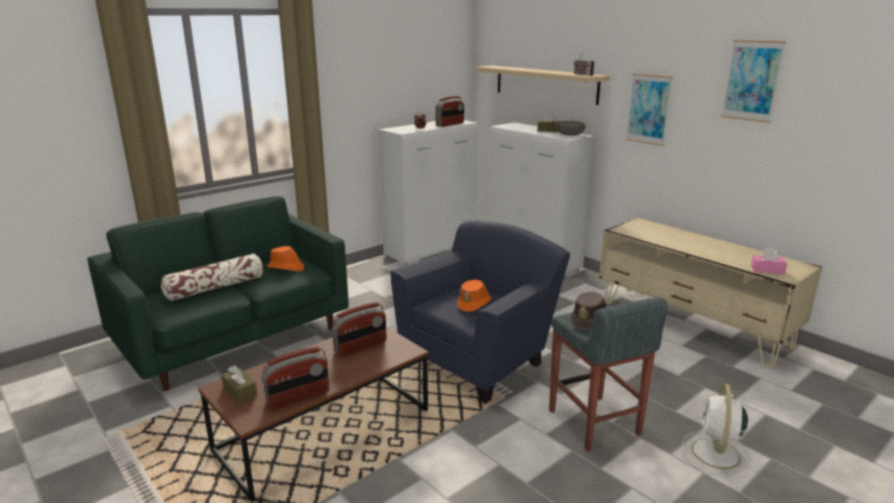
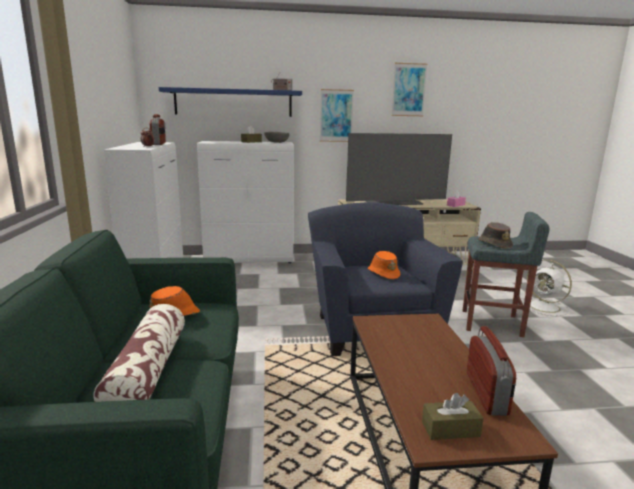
camera: 55 degrees left, 5 degrees down
radio [332,302,387,357] -> none
beige shelf [475,65,610,105] -> blue shelf [159,87,302,117]
none -> television [346,133,452,205]

